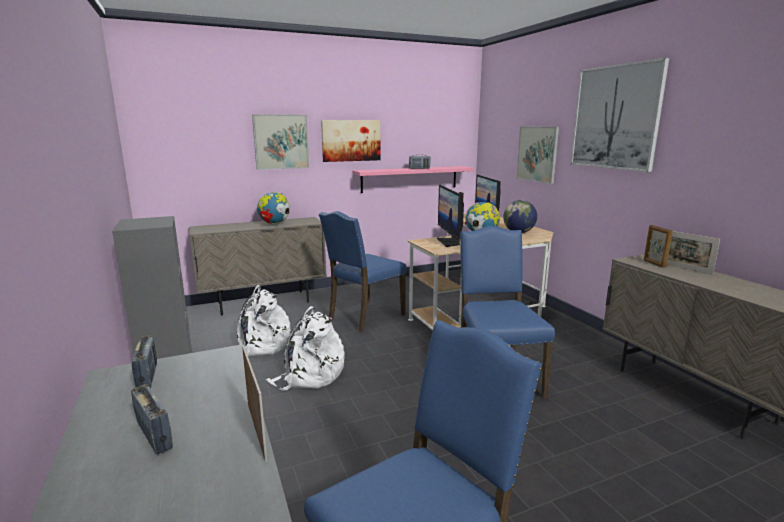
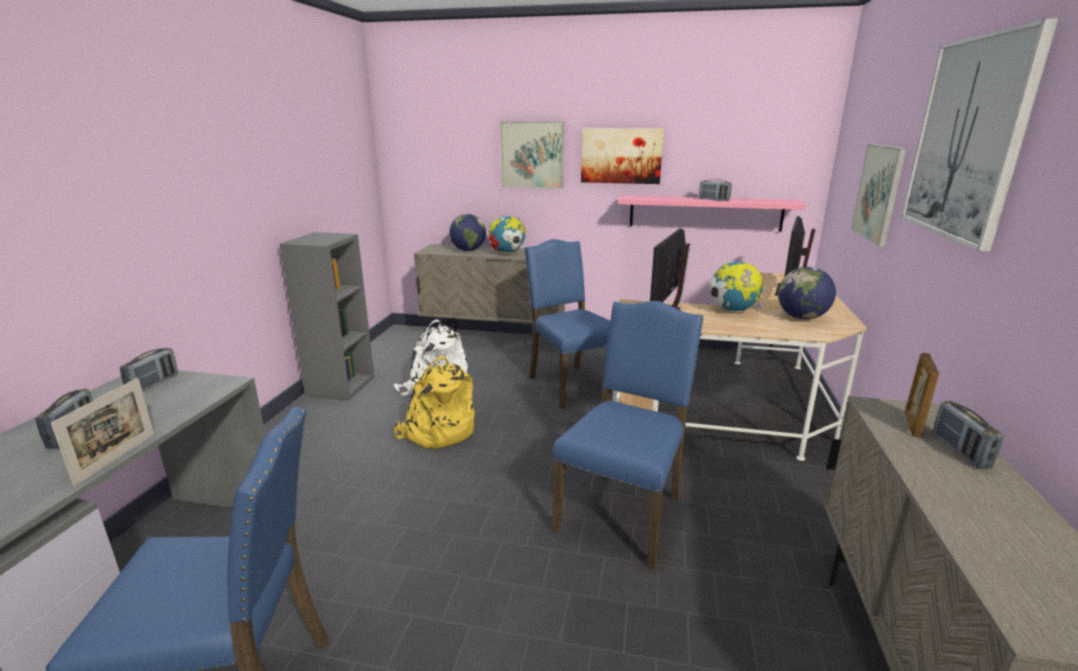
camera: 35 degrees right, 5 degrees up
white backpack [266,306,345,391] -> yellow backpack [394,356,475,449]
blue chair [319,211,407,332] -> blue chair turned 75 degrees clockwise [524,239,610,409]
picture frame [667,231,720,275] -> radio [933,401,1004,469]
none -> globe [449,214,486,251]

